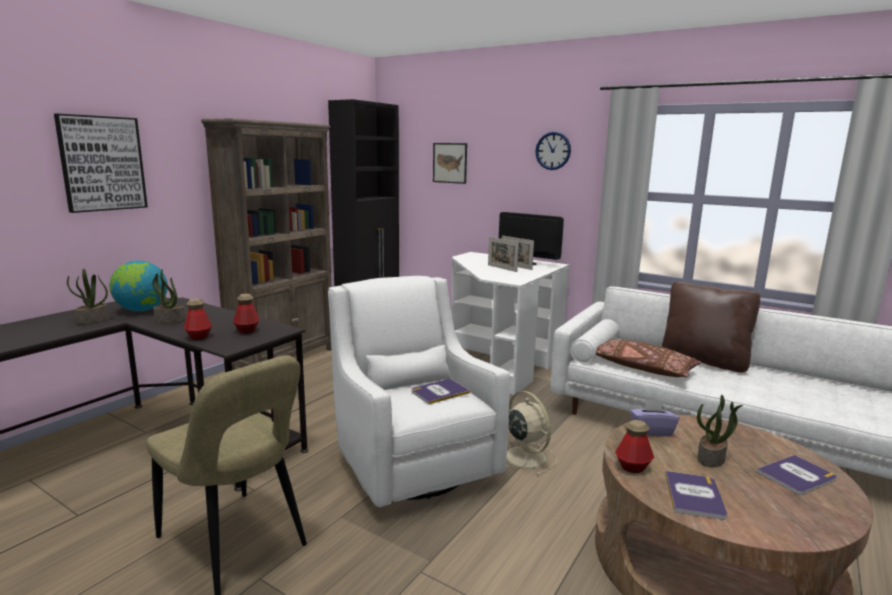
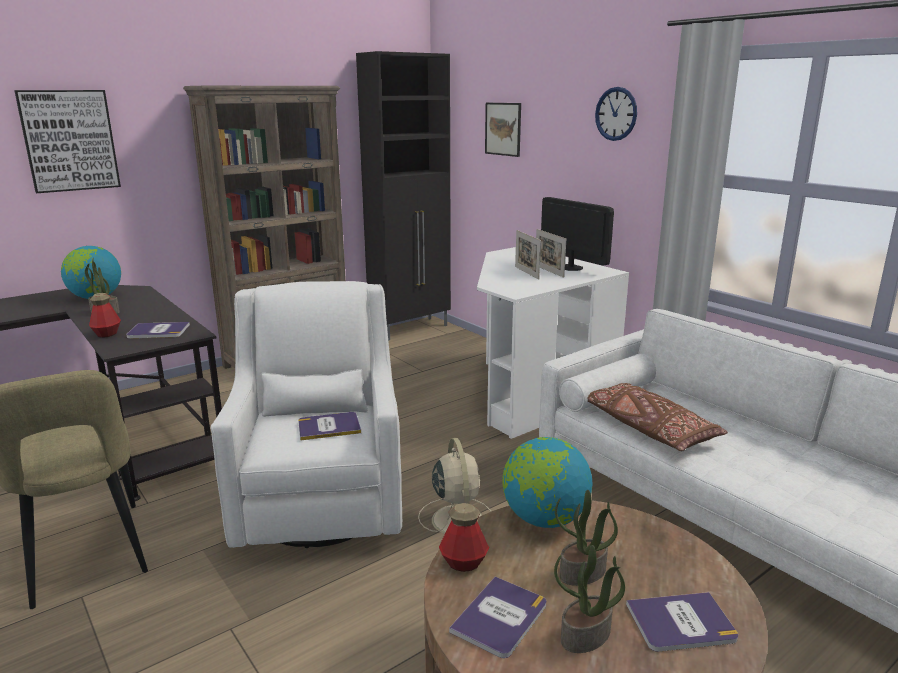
camera: 20 degrees right, 5 degrees up
potted plant [67,269,109,324] -> potted plant moved to [554,545,625,653]
bottle [233,294,259,334] -> book [126,322,190,338]
purple tissue box [630,399,679,436] -> globe [502,437,593,528]
brown pillow [662,281,760,372] -> none

